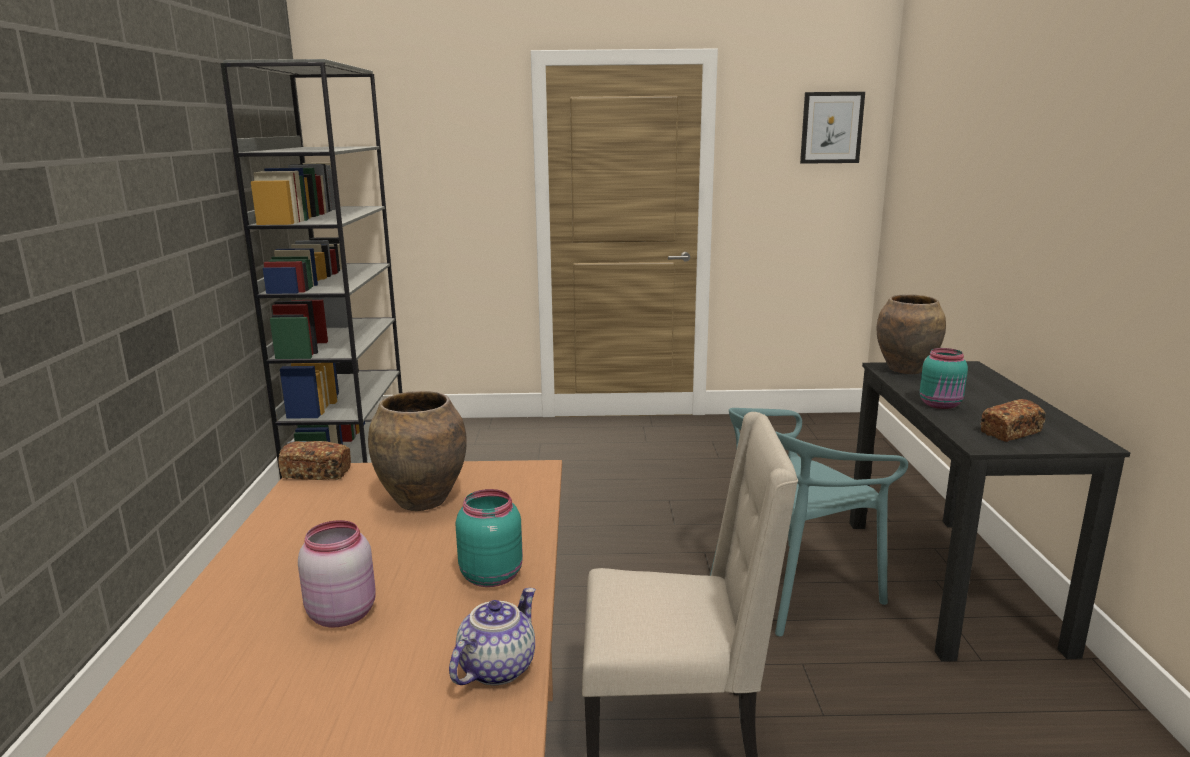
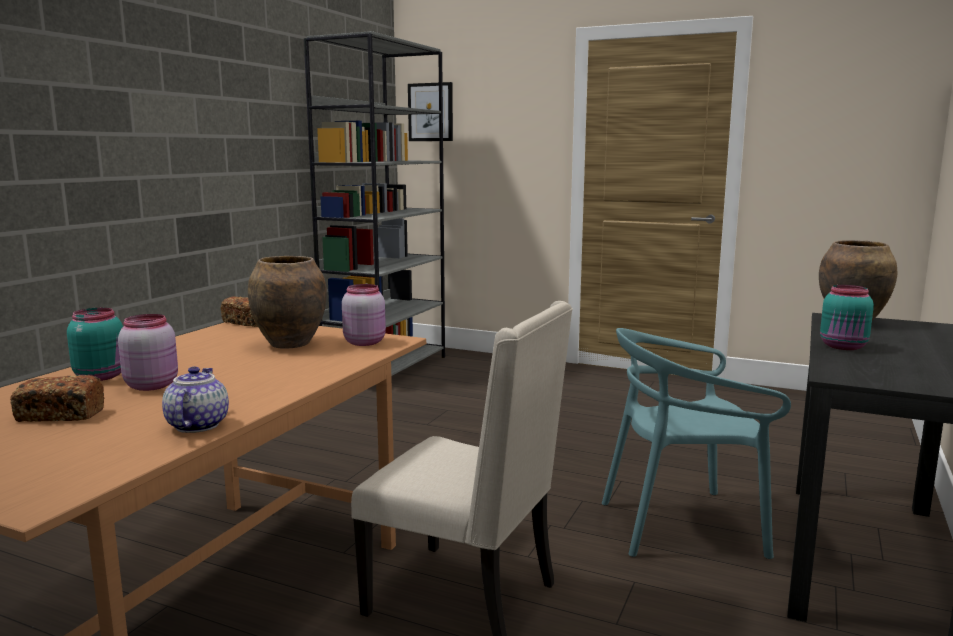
camera: 25 degrees right, 5 degrees down
teapot [449,588,536,686] -> teapot turned 60 degrees counterclockwise [162,367,229,433]
turquoise jar [456,489,523,587] -> turquoise jar moved to [67,308,123,381]
picture [800,92,865,164] -> picture moved to [408,82,453,141]
bread [980,399,1046,442] -> bread moved to [10,375,105,422]
none -> pink jar [342,284,386,346]

